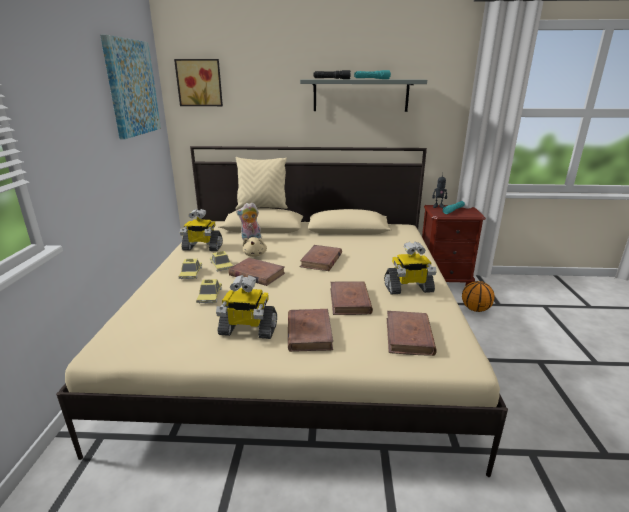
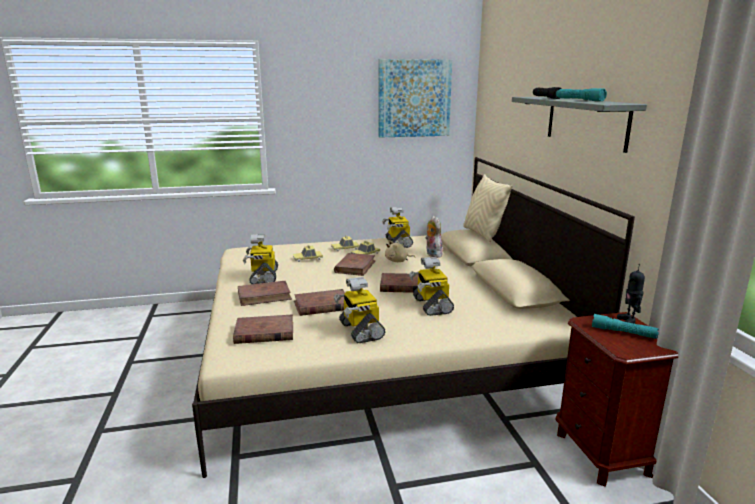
camera: 75 degrees right, 5 degrees down
picture [174,59,223,106] -> none
basketball [462,281,495,312] -> none
none -> toy robot [409,257,454,316]

